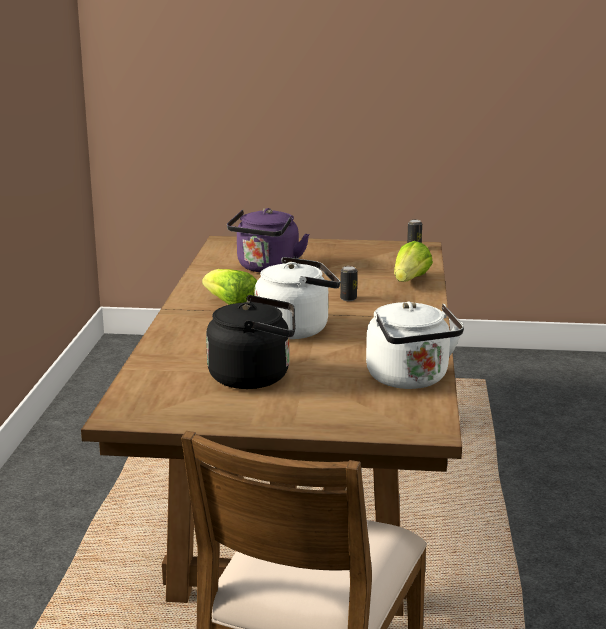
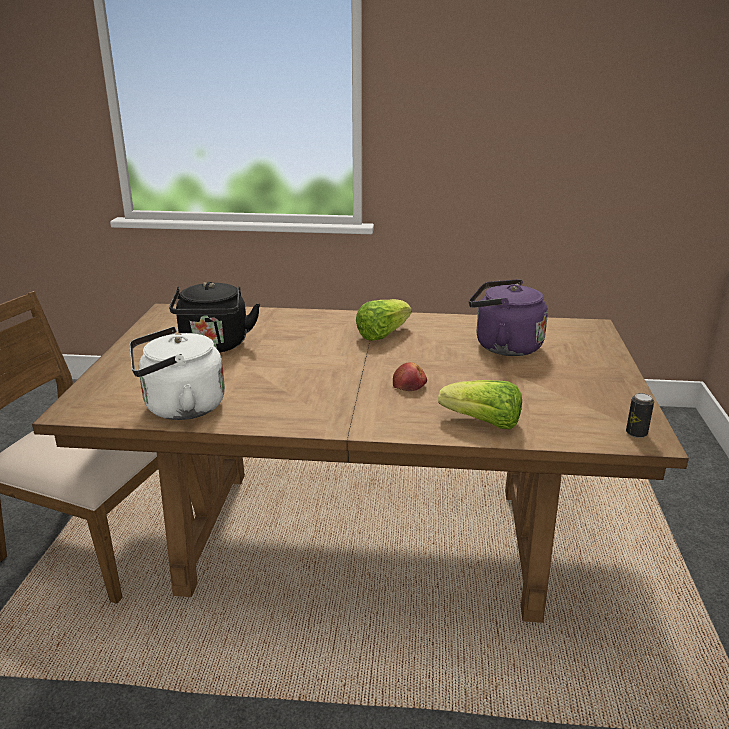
camera: 90 degrees right, 5 degrees up
white kettle [254,257,340,339] -> none
can [340,266,357,301] -> apple [393,362,427,391]

